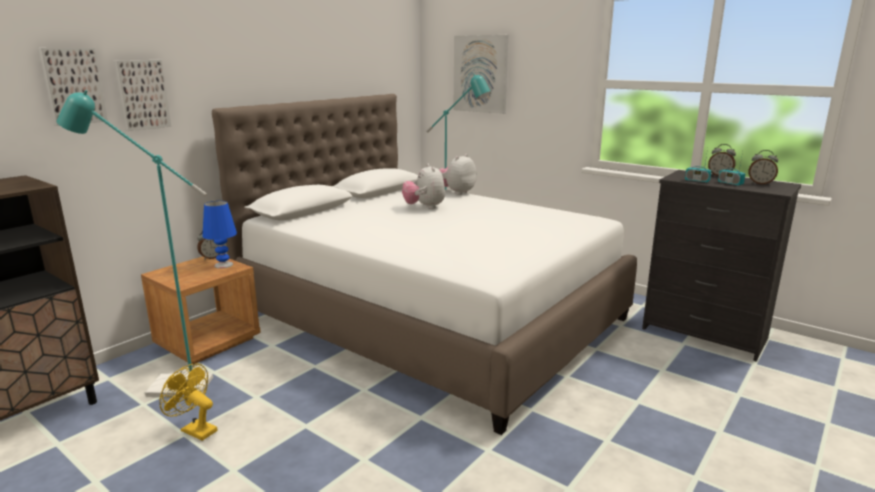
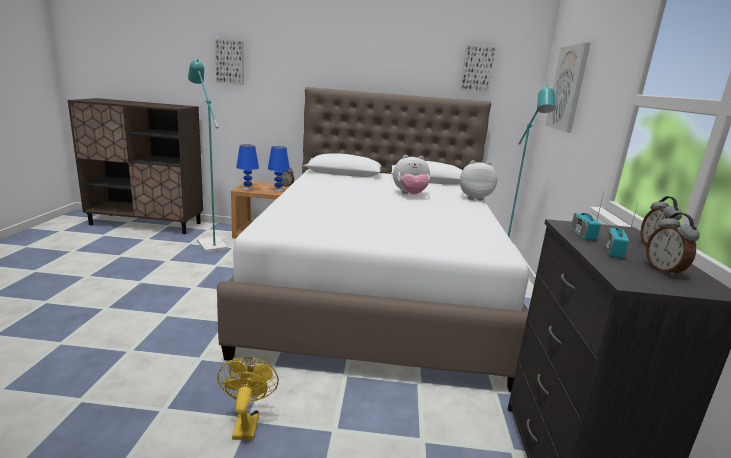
camera: 55 degrees right, 0 degrees up
picture [114,60,172,131] -> picture moved to [461,45,496,93]
yellow fan [159,363,217,441] -> yellow fan moved to [218,357,279,440]
plush toy [402,164,445,209] -> plush toy turned 135 degrees counterclockwise [393,155,430,195]
none -> blue table lamp [236,145,259,191]

